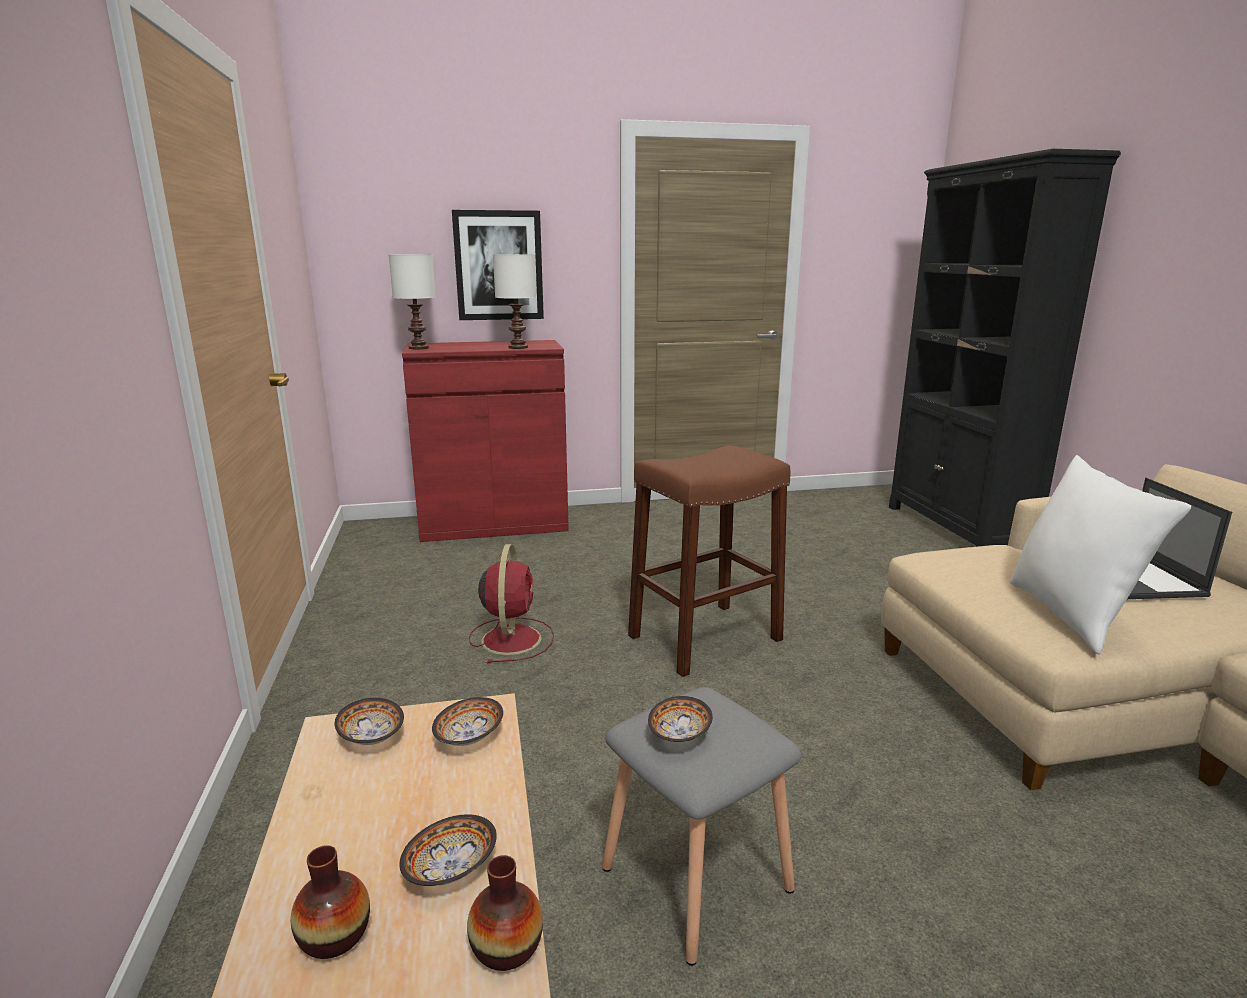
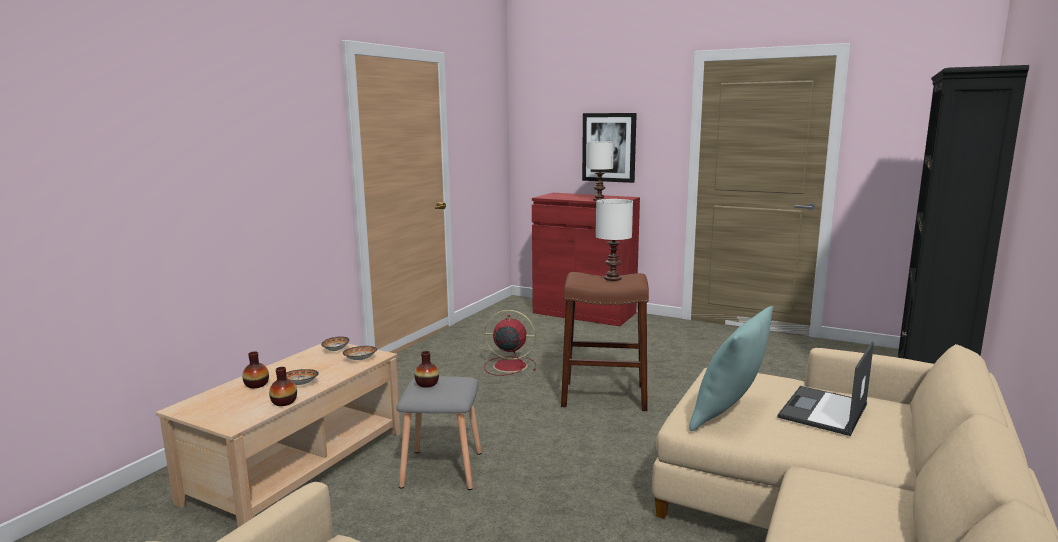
camera: 40 degrees right, 5 degrees down
white table lamp [389,254,436,349] -> white table lamp moved to [596,199,633,281]
red fan [469,544,554,664] -> red fan turned 120 degrees counterclockwise [484,310,536,376]
bowl [648,696,713,744] -> vase [414,351,439,388]
white pillow [1010,455,1191,654] -> turquoise pillow [689,306,773,431]

